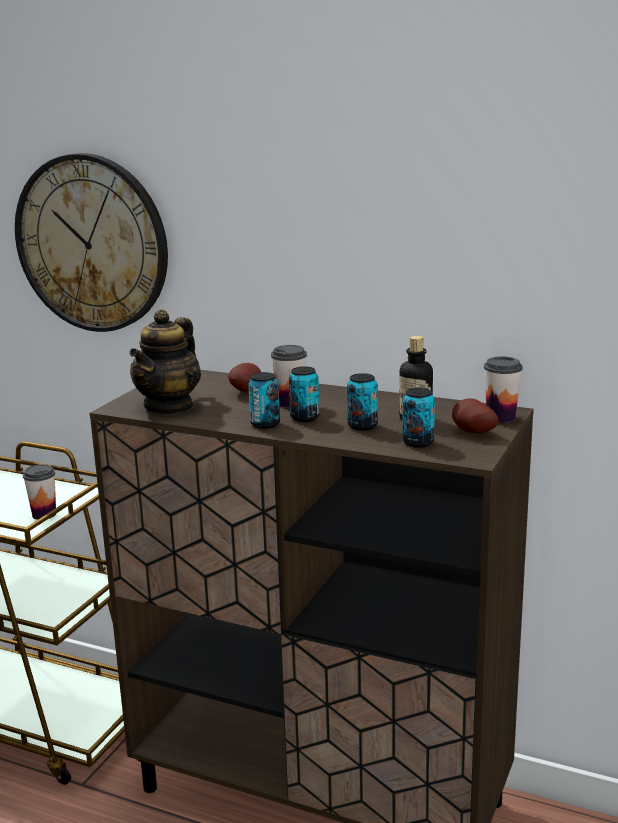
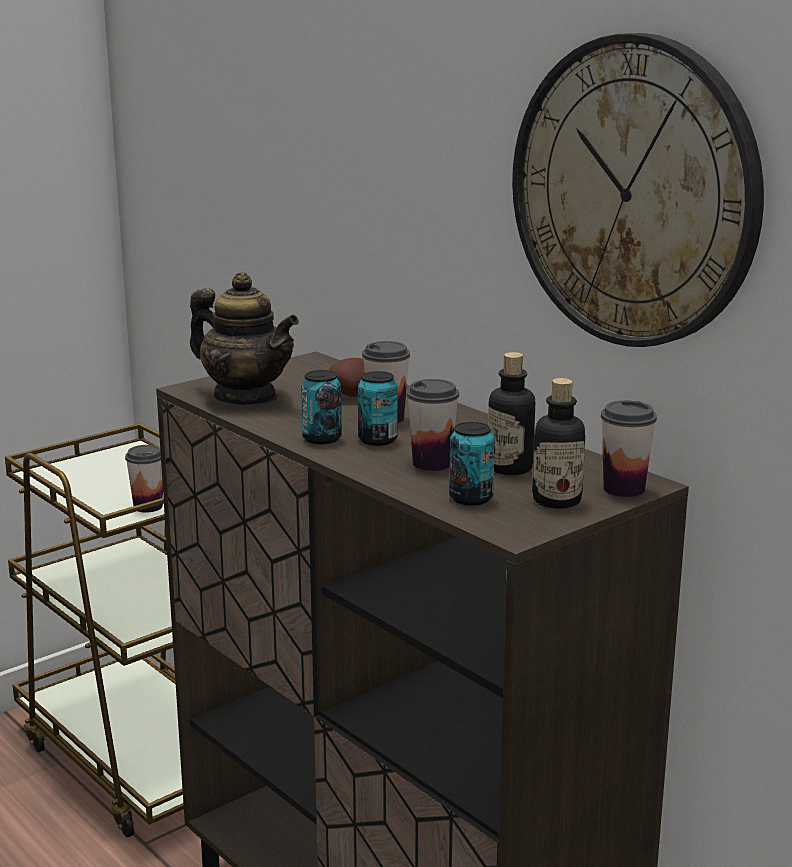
camera: 25 degrees right, 0 degrees up
wall clock [15,153,168,332] -> wall clock moved to [512,33,764,347]
teapot [130,309,201,415] -> teapot turned 105 degrees counterclockwise [190,272,299,405]
can [347,373,378,431] -> cup [407,379,459,471]
potato [452,398,499,434] -> bottle [532,378,586,508]

